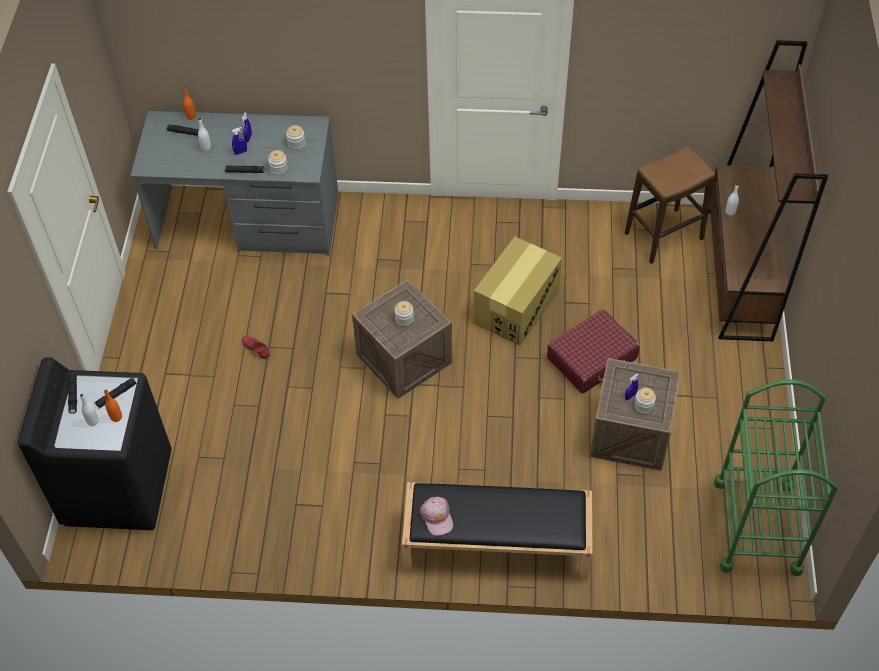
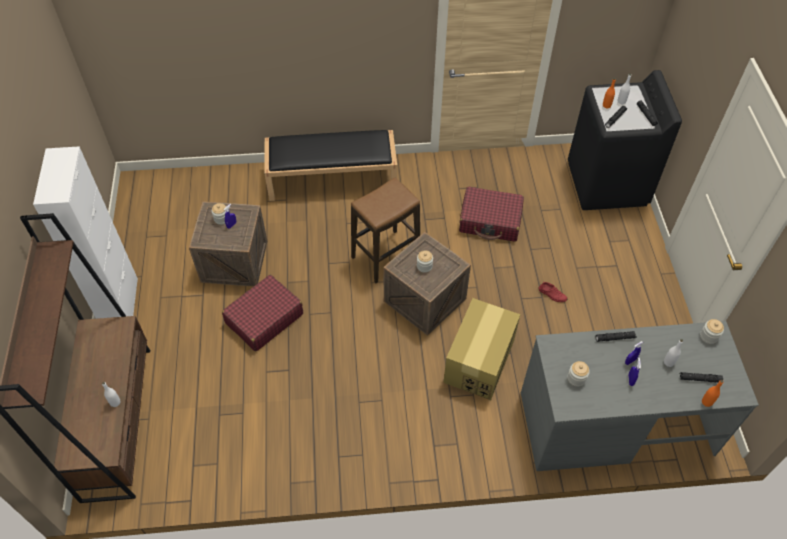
camera: 170 degrees right, 0 degrees up
jar [268,150,288,176] -> jar moved to [700,319,724,344]
pink cap [420,496,453,536] -> none
cardboard box [474,237,562,346] -> cardboard box moved to [443,298,521,400]
stool [625,145,715,264] -> stool moved to [351,178,420,283]
green cart [714,379,838,576] -> none
none -> white cabinet [33,146,138,319]
none -> red suitcase [459,186,524,242]

